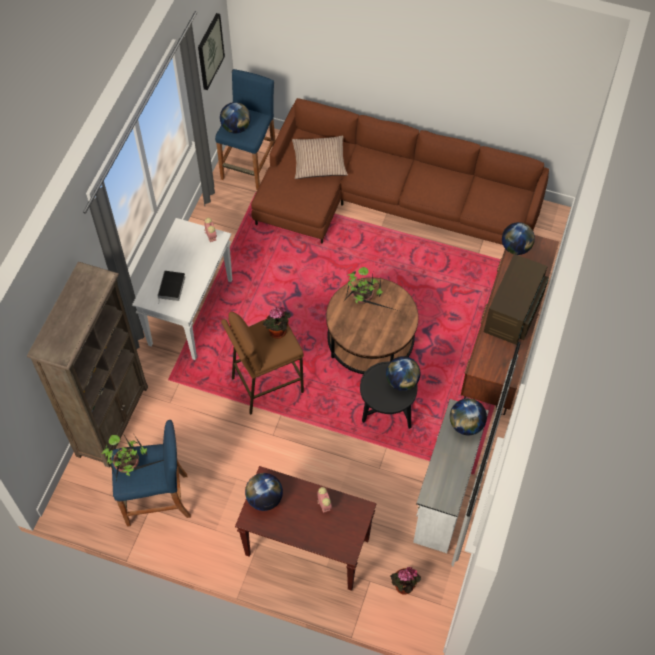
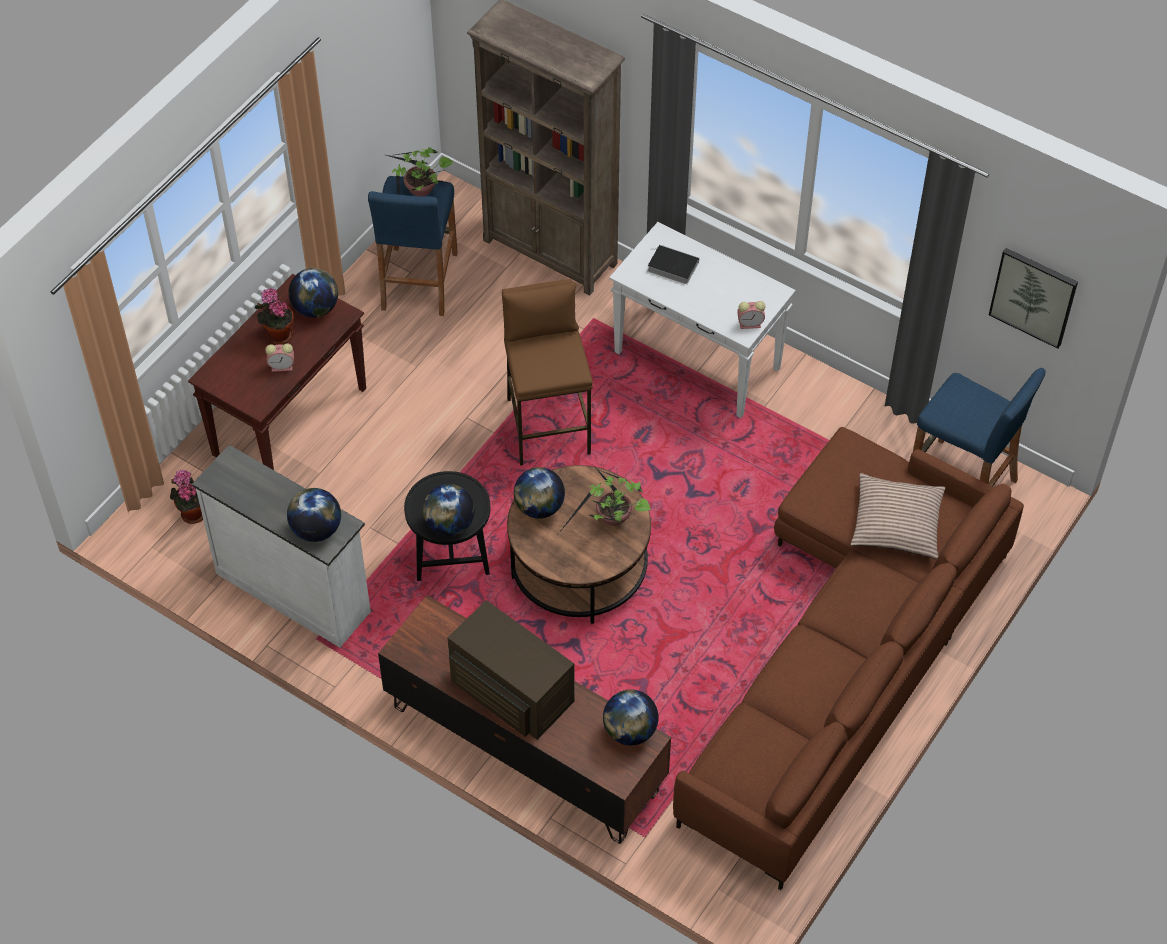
camera: 105 degrees right, 5 degrees down
globe [220,102,251,133] -> globe moved to [514,467,565,519]
potted plant [263,306,291,339] -> potted plant moved to [255,288,294,344]

